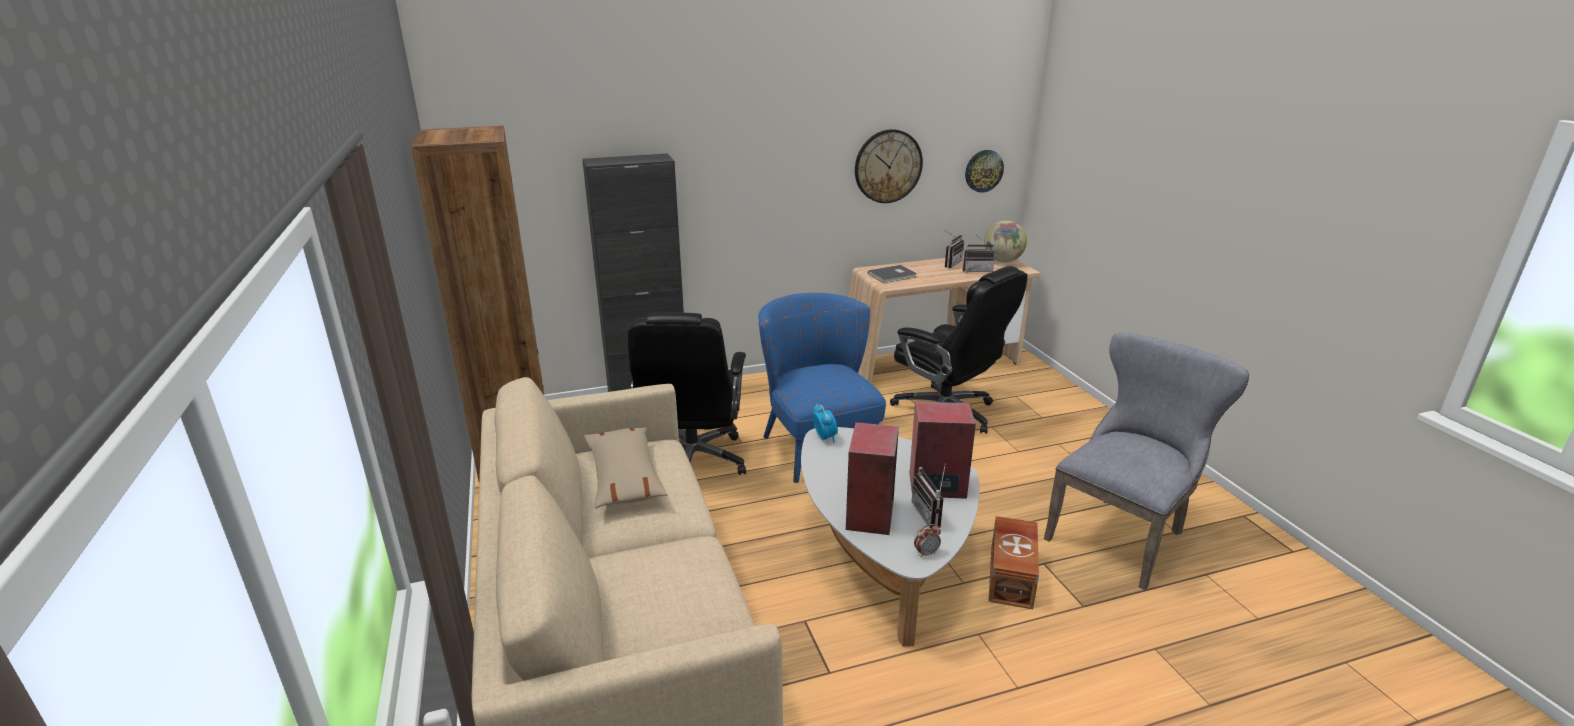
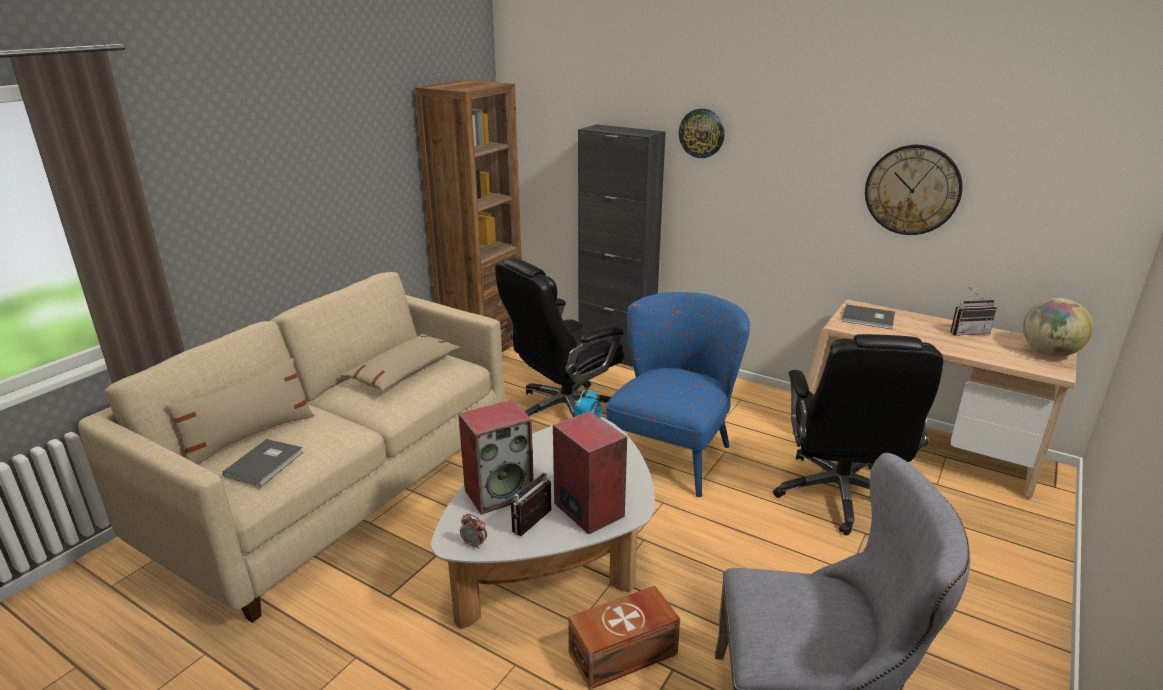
camera: 50 degrees right, 0 degrees up
radio [962,236,996,273] -> none
wall clock [965,150,1004,193] -> wall clock moved to [679,109,725,158]
none -> beige pillow [166,358,314,464]
none -> grey book [223,439,303,486]

